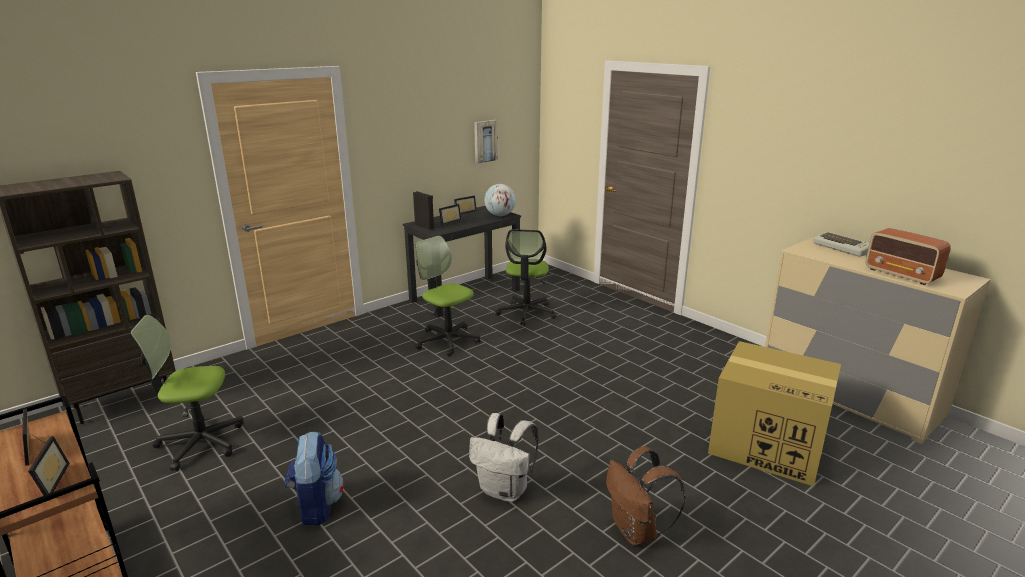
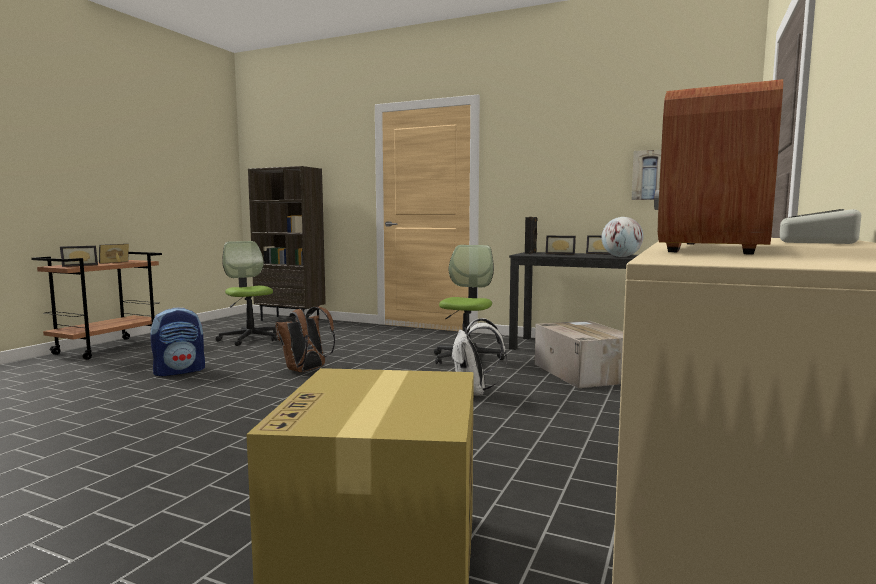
camera: 65 degrees right, 15 degrees down
white backpack [469,413,539,502] -> white backpack moved to [451,318,507,395]
office chair [495,229,557,326] -> cardboard box [535,321,623,388]
brown backpack [606,446,686,546] -> brown backpack moved to [275,307,335,372]

